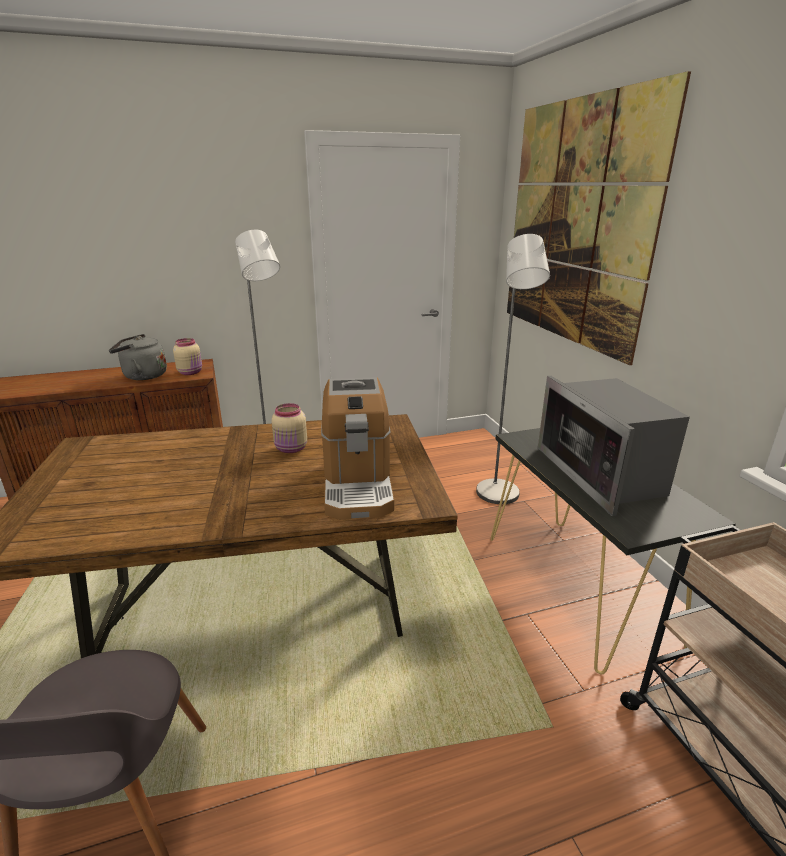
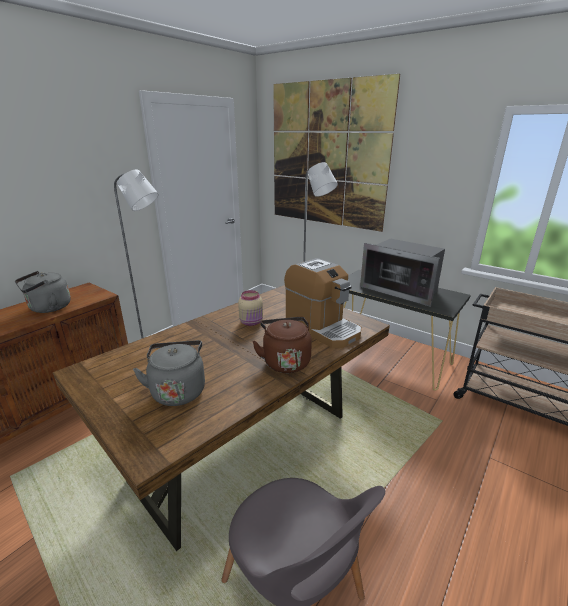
camera: 35 degrees left, 0 degrees up
beige jar [173,338,202,375] -> none
none -> grey kettle [133,340,205,406]
none -> brown kettle [252,317,312,373]

